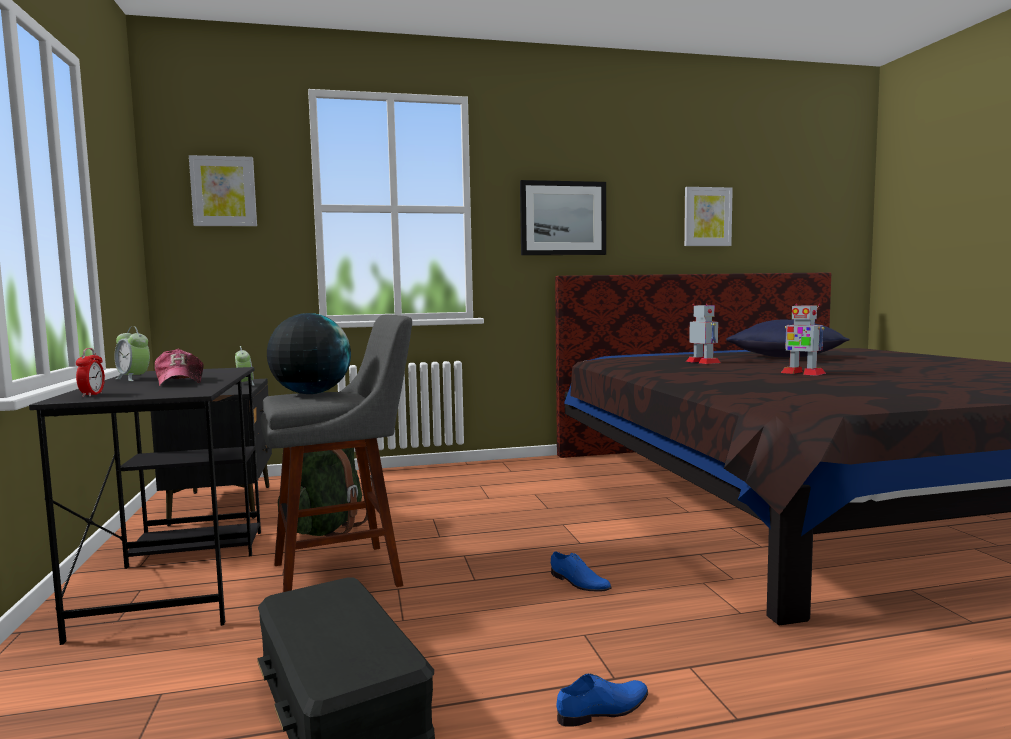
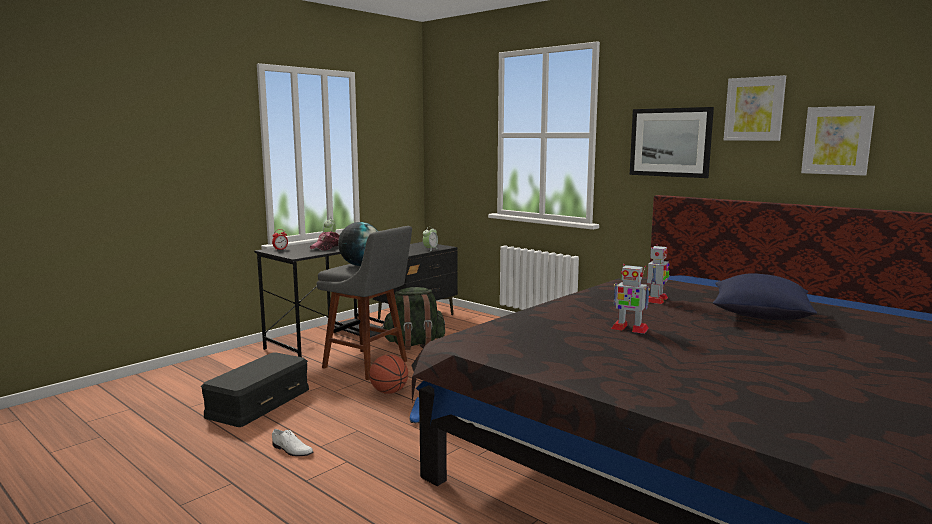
camera: 55 degrees right, 5 degrees up
picture [189,155,257,226] -> picture moved to [724,75,786,141]
blue shoe [556,674,648,727] -> white shoe [272,429,313,456]
toy robot [781,304,826,376] -> toy robot turned 75 degrees counterclockwise [611,264,650,334]
none -> basketball [369,354,408,394]

